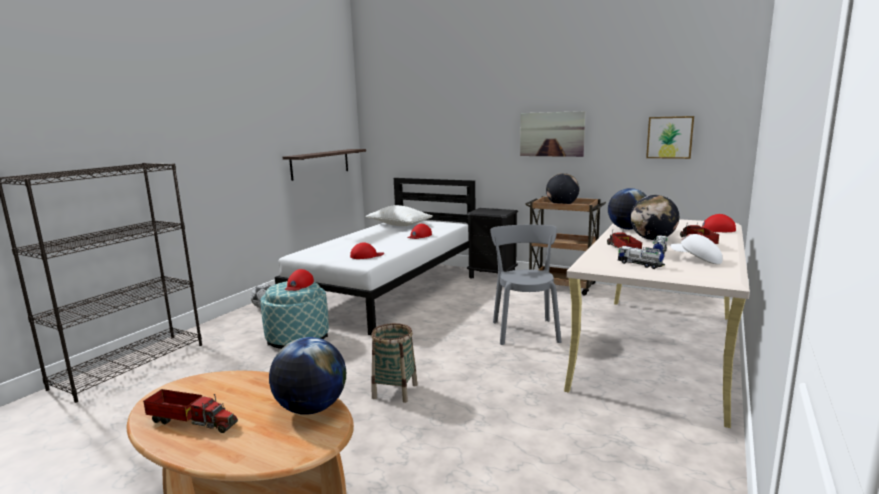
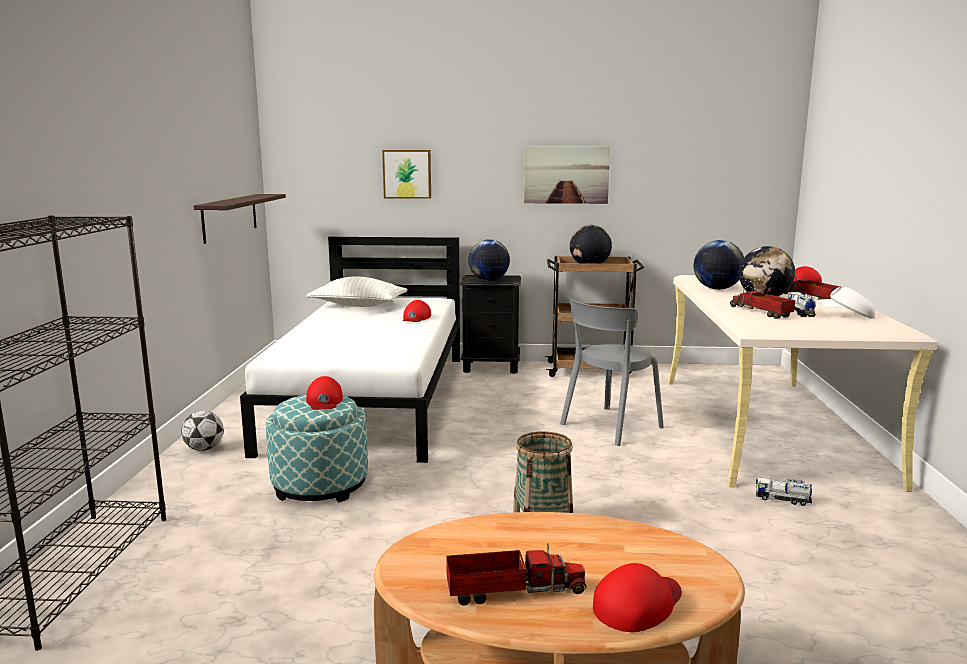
camera: 25 degrees left, 0 degrees up
globe [269,337,346,415] -> globe moved to [469,239,510,281]
red cap [350,243,384,259] -> red cap moved to [593,563,682,632]
grey chair [490,225,561,345] -> grey chair turned 105 degrees counterclockwise [560,295,664,446]
toy truck [618,246,665,269] -> toy truck moved to [756,477,812,506]
picture [646,116,694,159] -> picture moved to [382,150,431,199]

